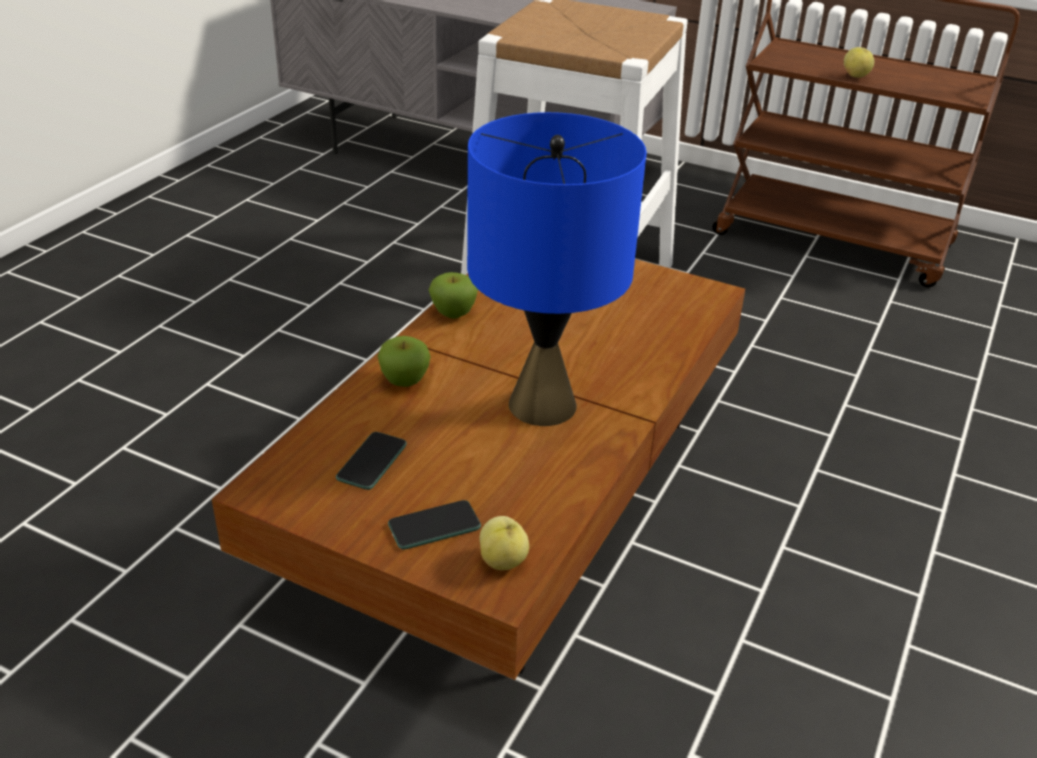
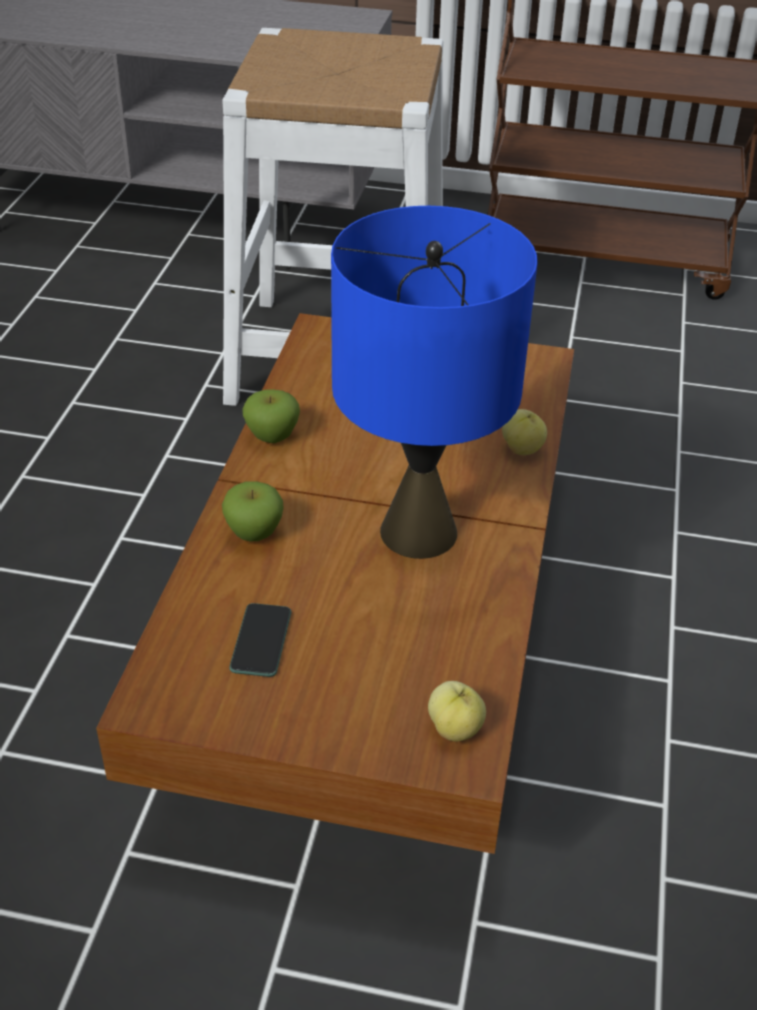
camera: 15 degrees left, 5 degrees up
phone [388,500,481,550] -> none
apple [844,47,874,78] -> apple moved to [502,409,547,455]

